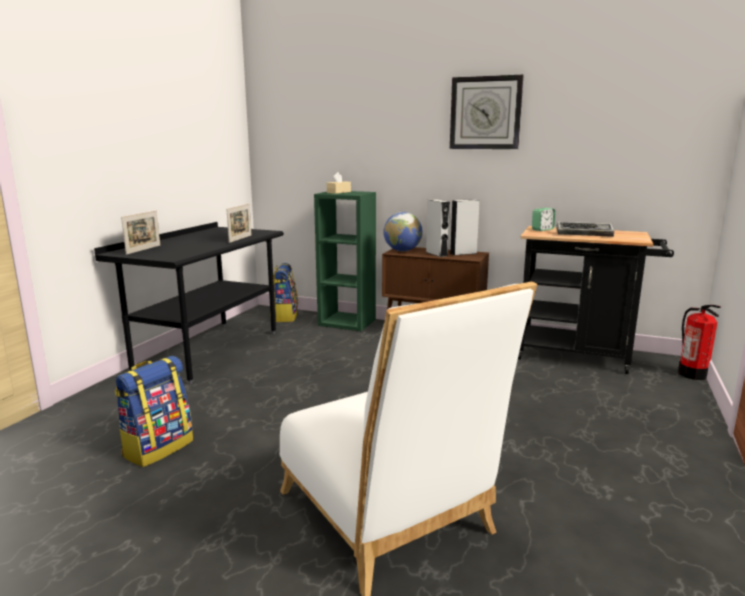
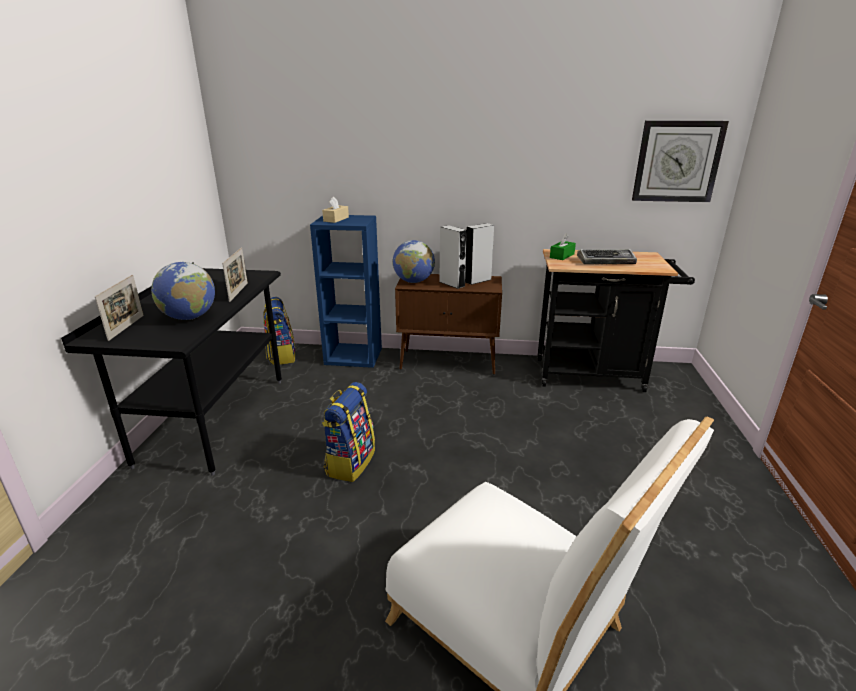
camera: 15 degrees left, 10 degrees up
backpack [115,356,193,467] -> backpack moved to [322,382,375,482]
green bookcase [314,191,376,331] -> blue bookcase [310,215,382,368]
wall clock [450,75,524,149] -> wall clock moved to [632,120,729,202]
alarm clock [532,208,555,231] -> green tissue box [550,234,576,260]
fire extinguisher [678,305,721,380] -> none
none -> globe [151,262,215,320]

